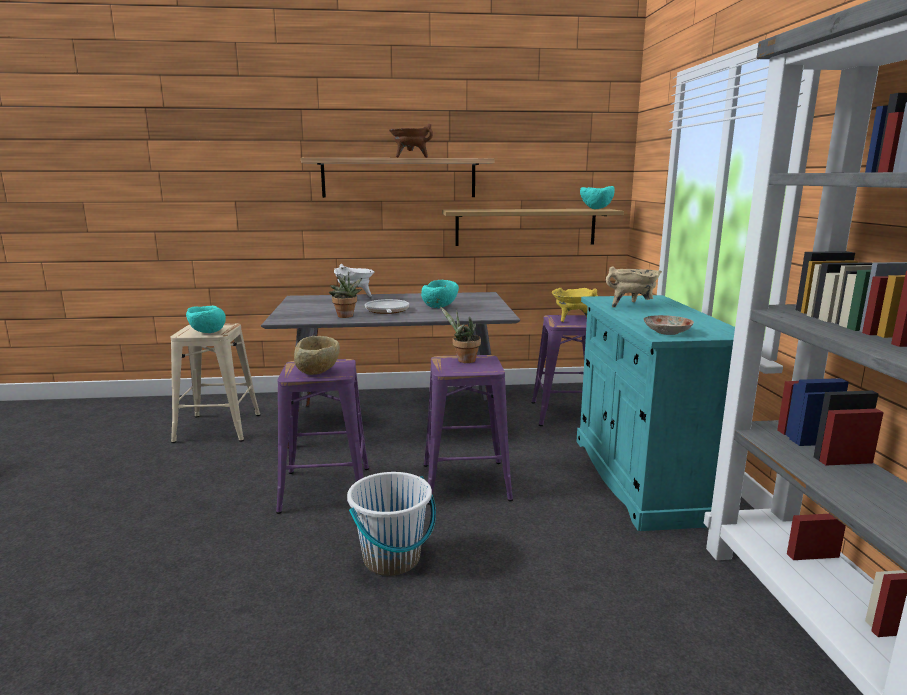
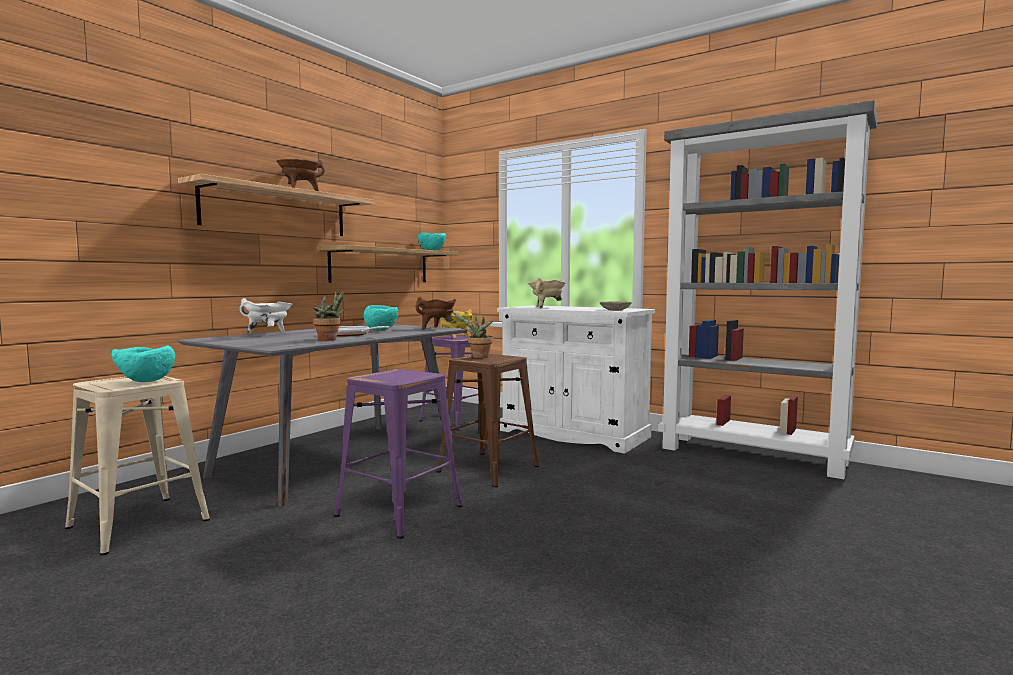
camera: 50 degrees left, 10 degrees down
beige bowl [294,336,340,375] -> none
white bucket [347,472,436,576] -> none
purple stool [424,355,513,505] -> brown stool [437,354,539,488]
turquoise cabinet [576,295,735,531] -> white cabinet [497,305,655,454]
none -> brown cooking pot [415,297,456,330]

